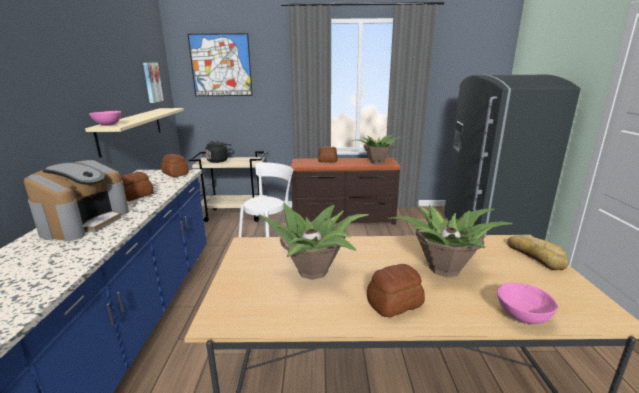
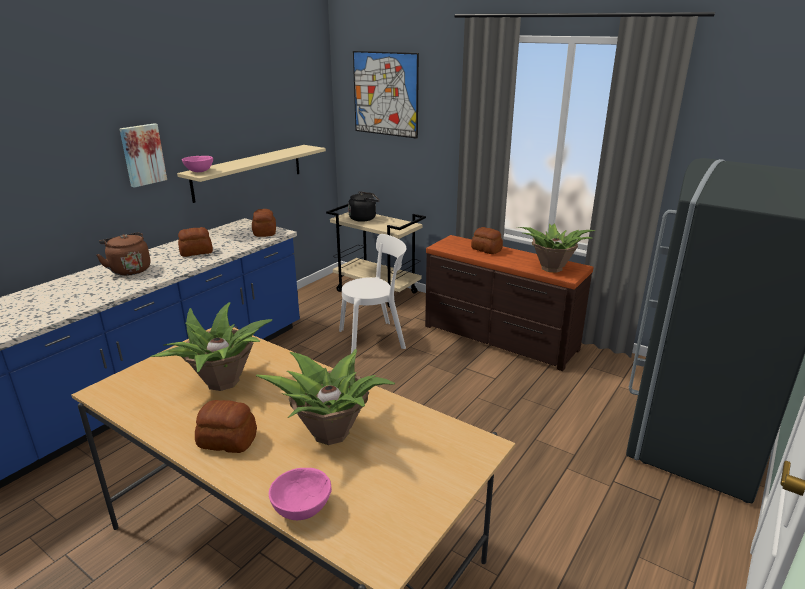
camera: 35 degrees right, 5 degrees up
coffee machine [24,160,129,241] -> brown kettle [97,232,150,276]
picture [143,63,164,103] -> picture moved to [119,123,167,188]
bread [507,235,569,270] -> none

